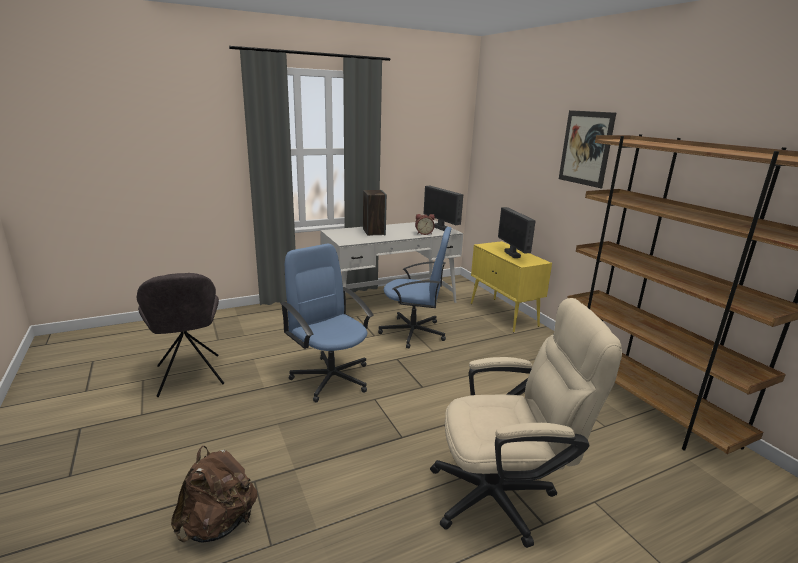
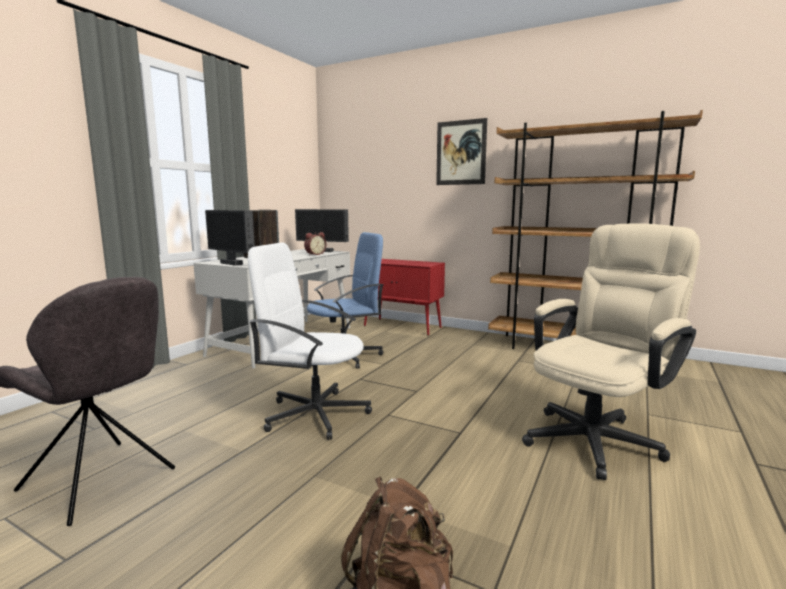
camera: 35 degrees left, 10 degrees down
blue office chair [280,244,374,402] -> white office chair [248,242,372,440]
yellow cabinet [471,241,552,333] -> red cabinet [364,259,445,336]
monitor [498,207,536,258] -> monitor moved to [205,210,255,266]

